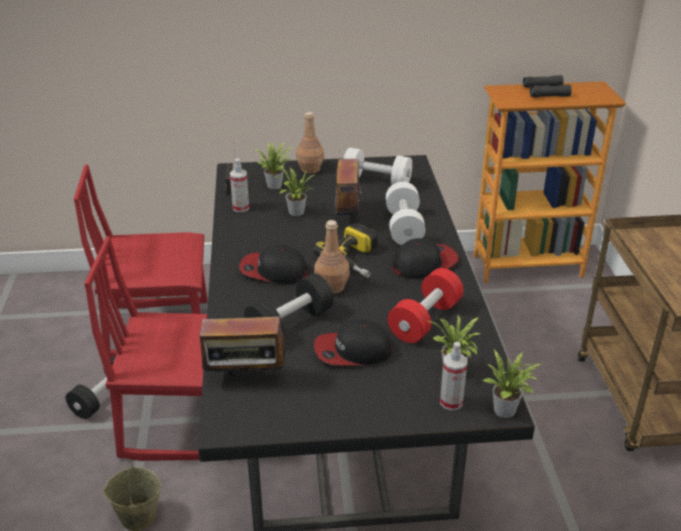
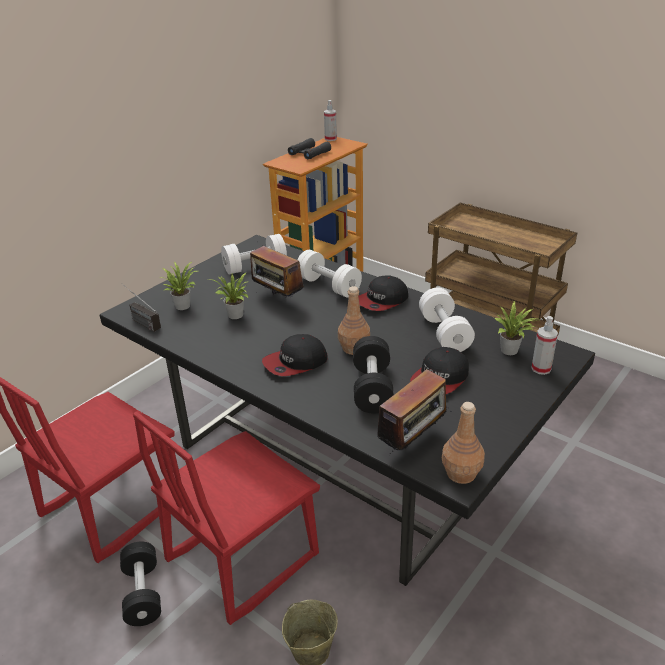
camera: 45 degrees left, 0 degrees up
spray bottle [230,158,249,212] -> spray bottle moved to [324,100,337,141]
brown bottle [296,112,324,173] -> brown bottle moved to [442,402,485,484]
power drill [313,223,378,278] -> none
red dumbbell [388,268,464,343] -> white dumbbell [419,288,475,352]
cap [392,238,459,279] -> cap turned 150 degrees counterclockwise [358,275,408,311]
potted plant [482,350,543,418] -> none

